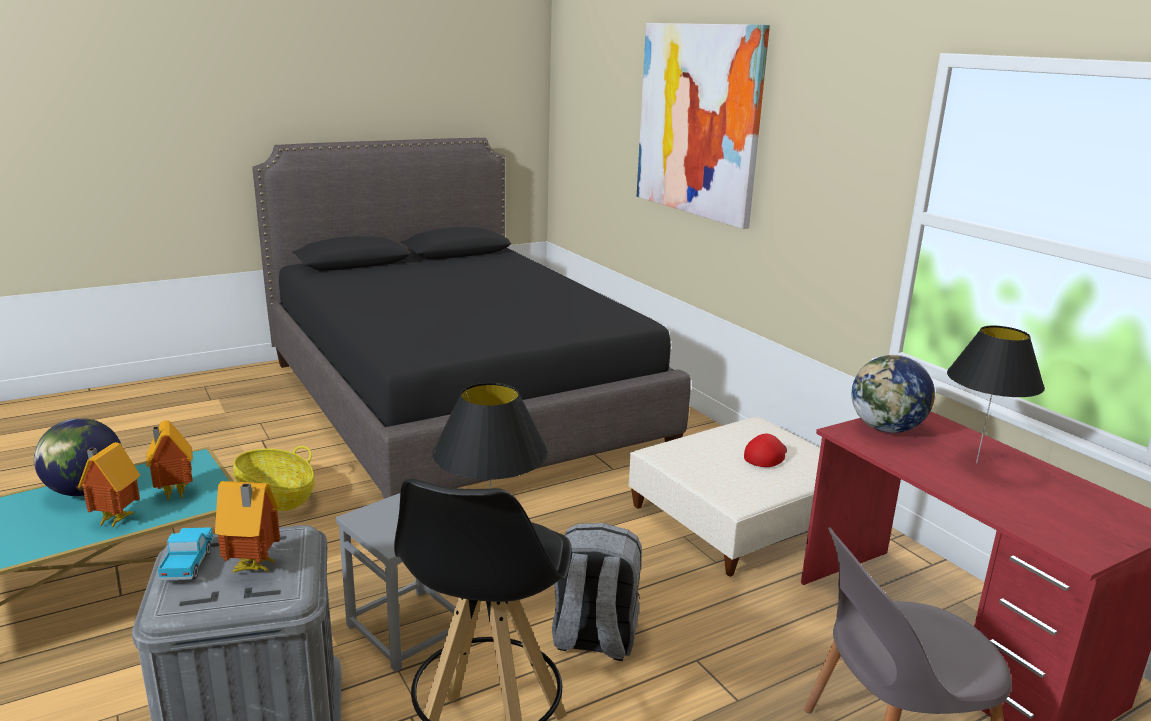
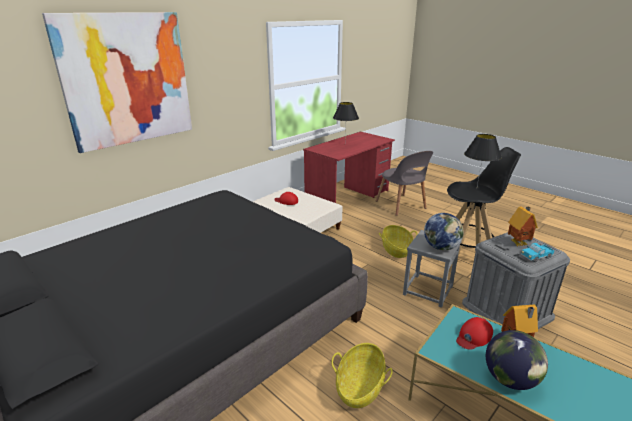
camera: 105 degrees left, 5 degrees up
toy house [146,420,193,500] -> red cap [456,317,493,350]
grey backpack [552,523,642,661] -> basket [379,225,418,258]
globe [852,355,935,433] -> globe moved to [424,213,464,251]

